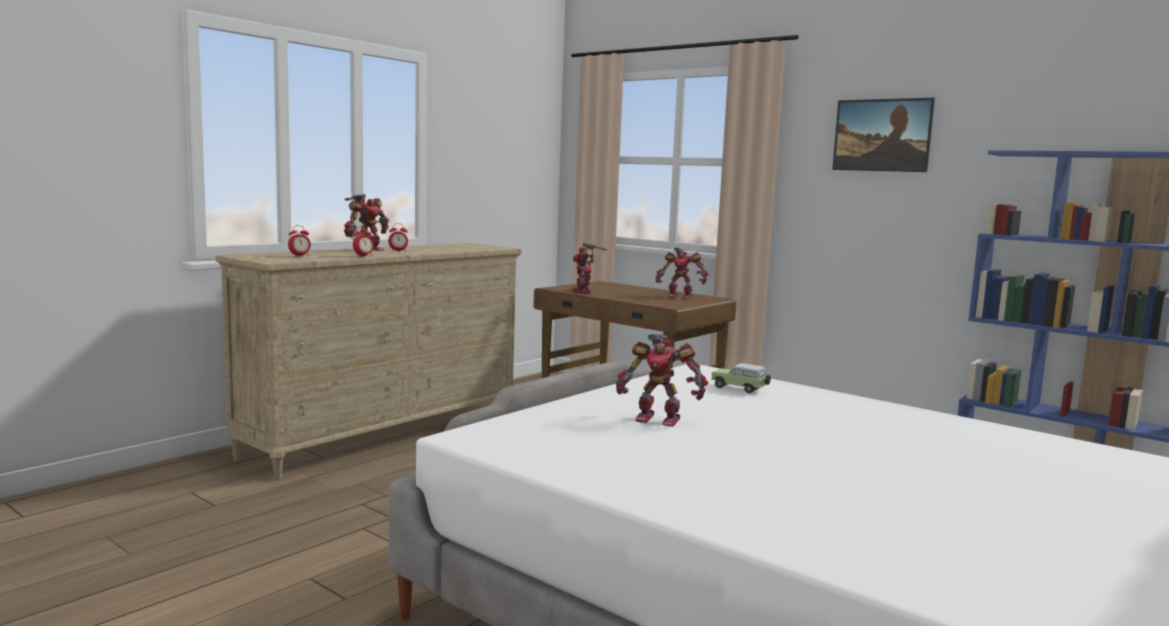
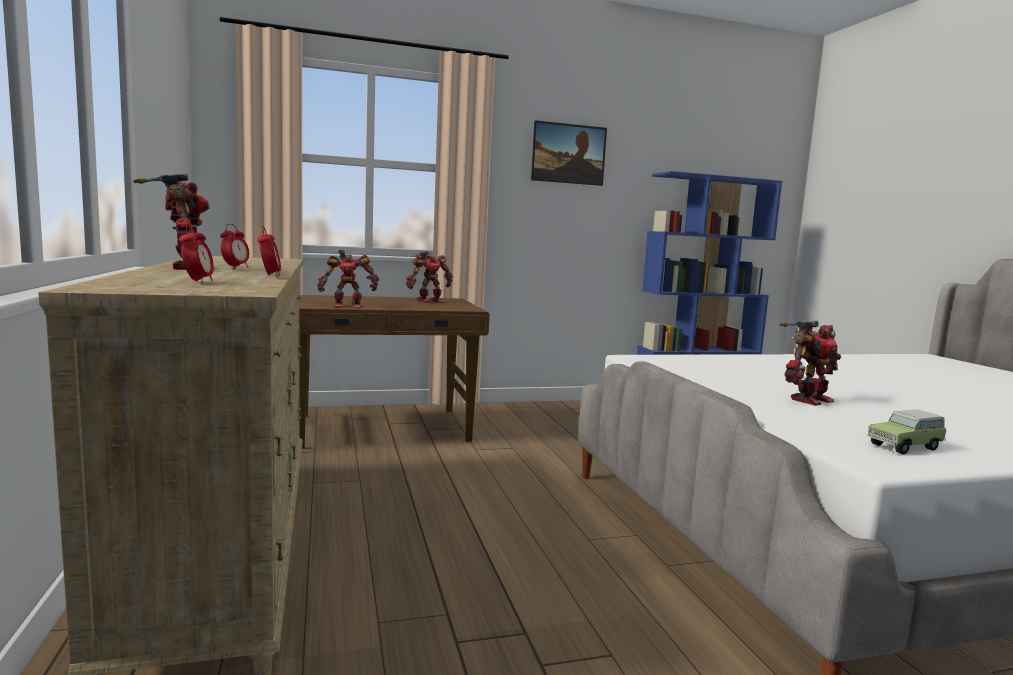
camera: 55 degrees left, 0 degrees up
toy robot [573,243,607,294] -> toy robot turned 45 degrees counterclockwise [317,250,380,308]
toy car [711,363,771,393] -> toy car moved to [868,409,946,454]

